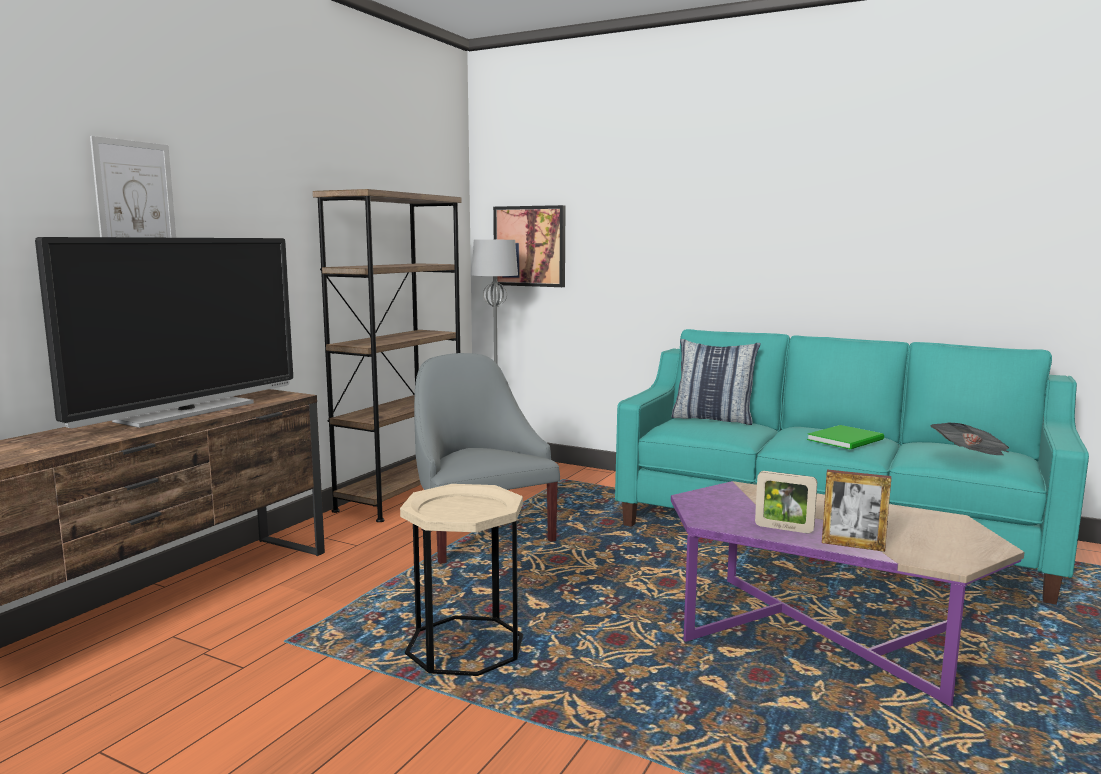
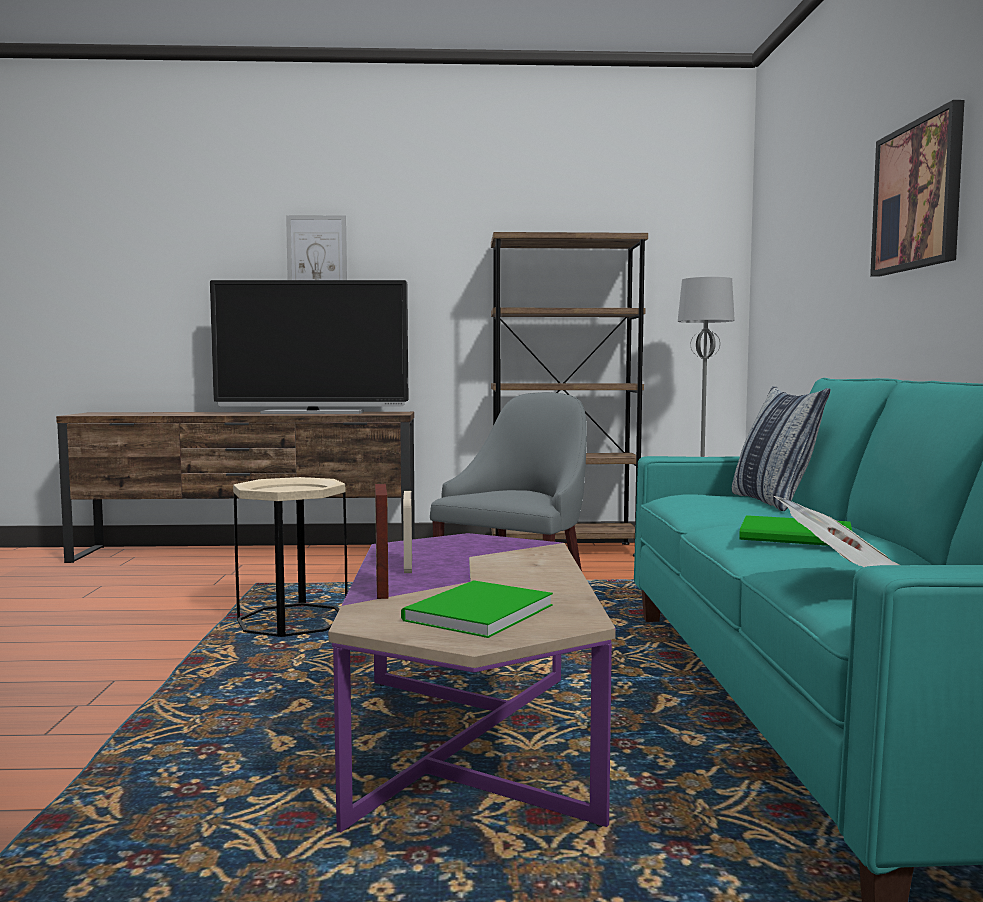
camera: 60 degrees right, 5 degrees down
picture [493,205,565,287] -> picture moved to [870,100,964,276]
none -> green book [401,580,553,638]

